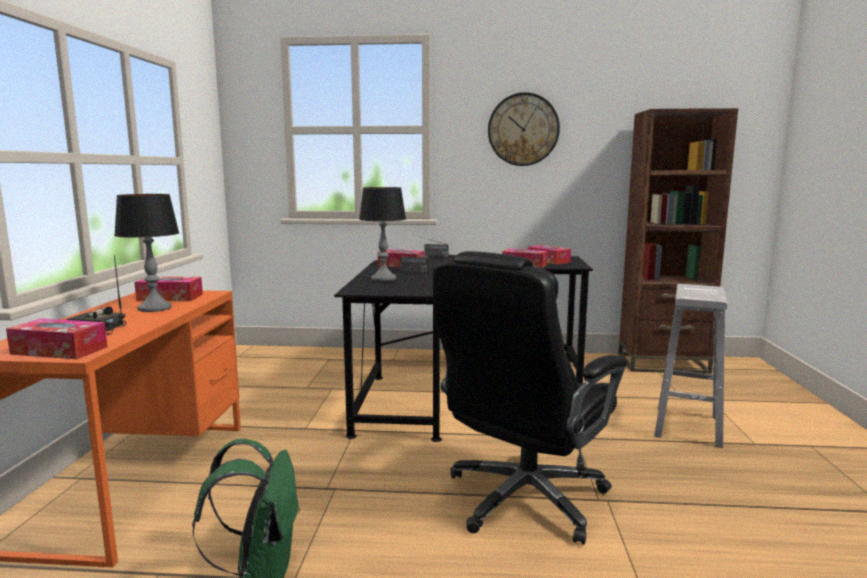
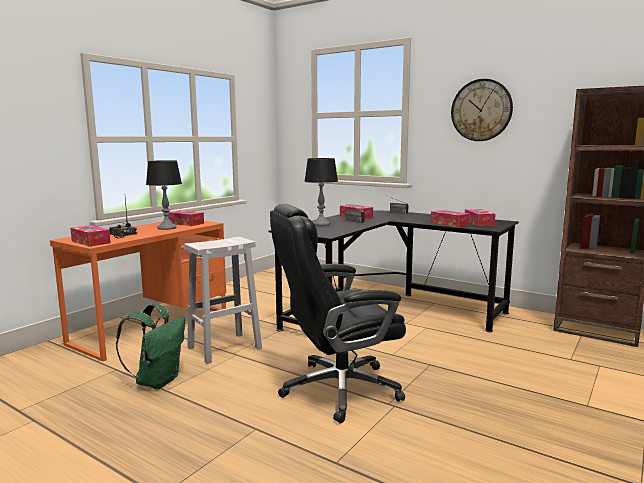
camera: 30 degrees right, 0 degrees up
white stool [654,284,728,448] -> white stool moved to [184,237,262,364]

